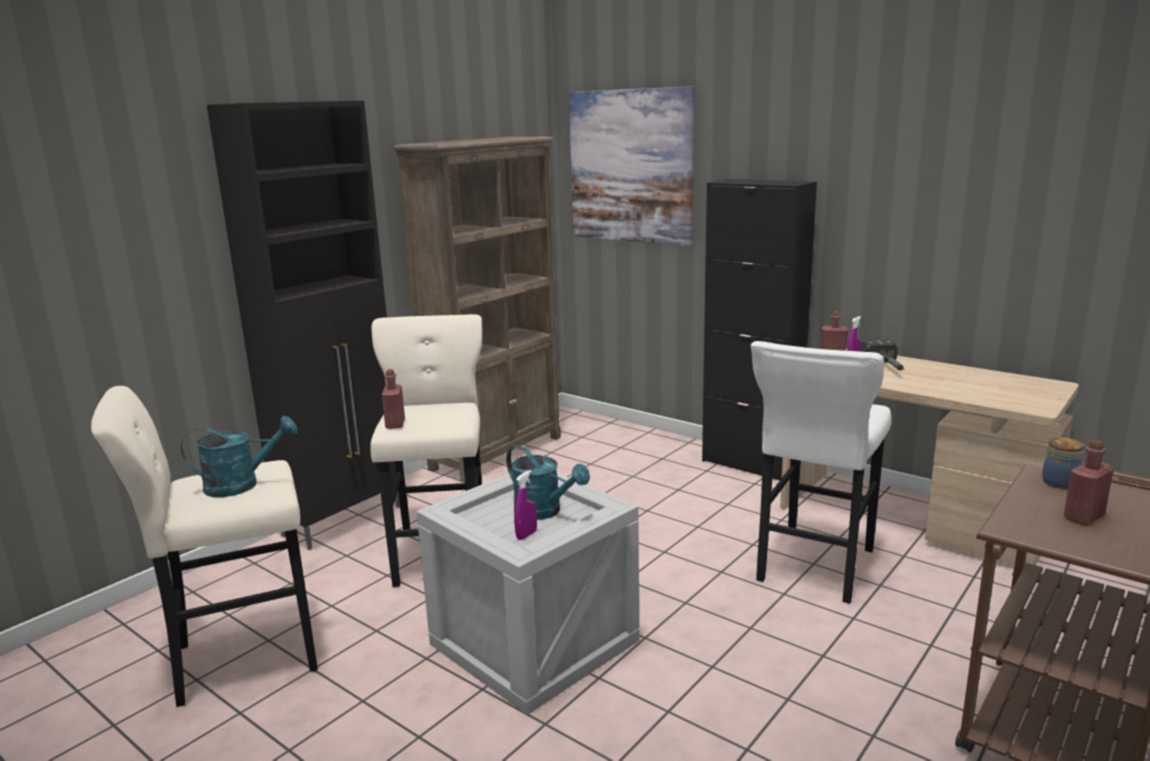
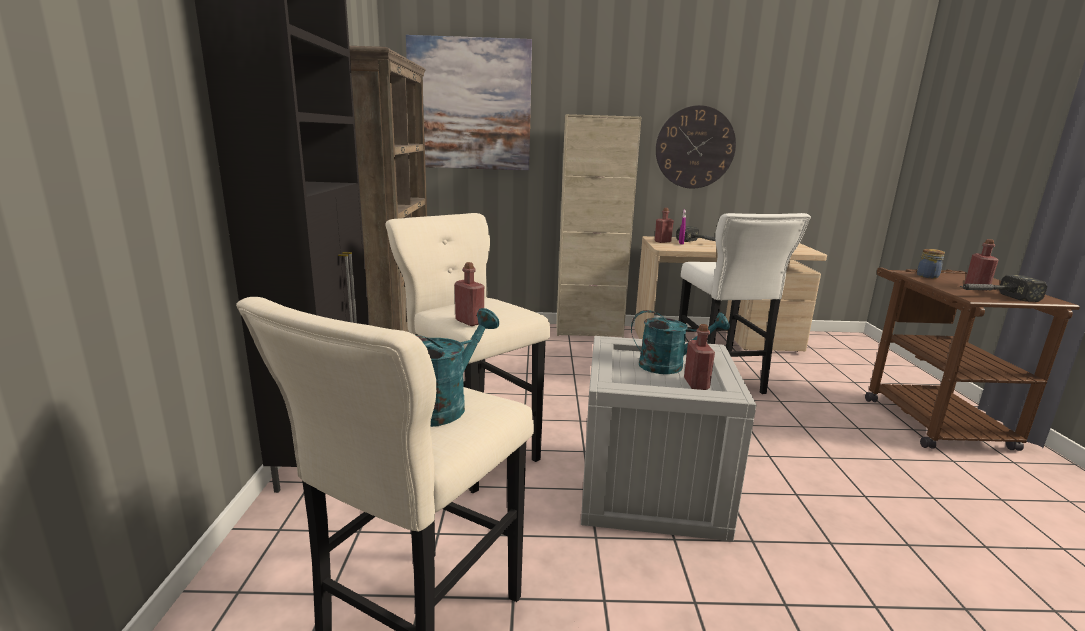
camera: 40 degrees left, 0 degrees up
purple spray bottle [514,470,537,540] -> red bottle [684,324,715,390]
black cabinet [702,179,817,480] -> beige cabinet [556,114,641,338]
none -> wall clock [656,105,736,189]
none -> hammer [960,275,1047,302]

